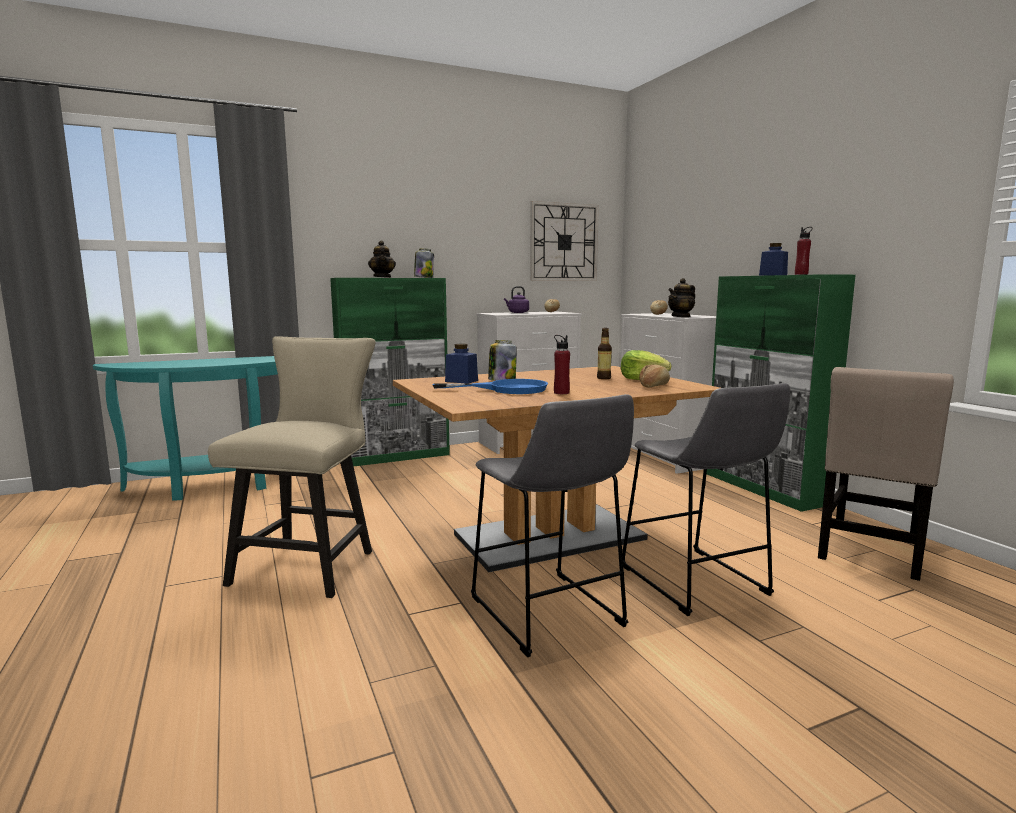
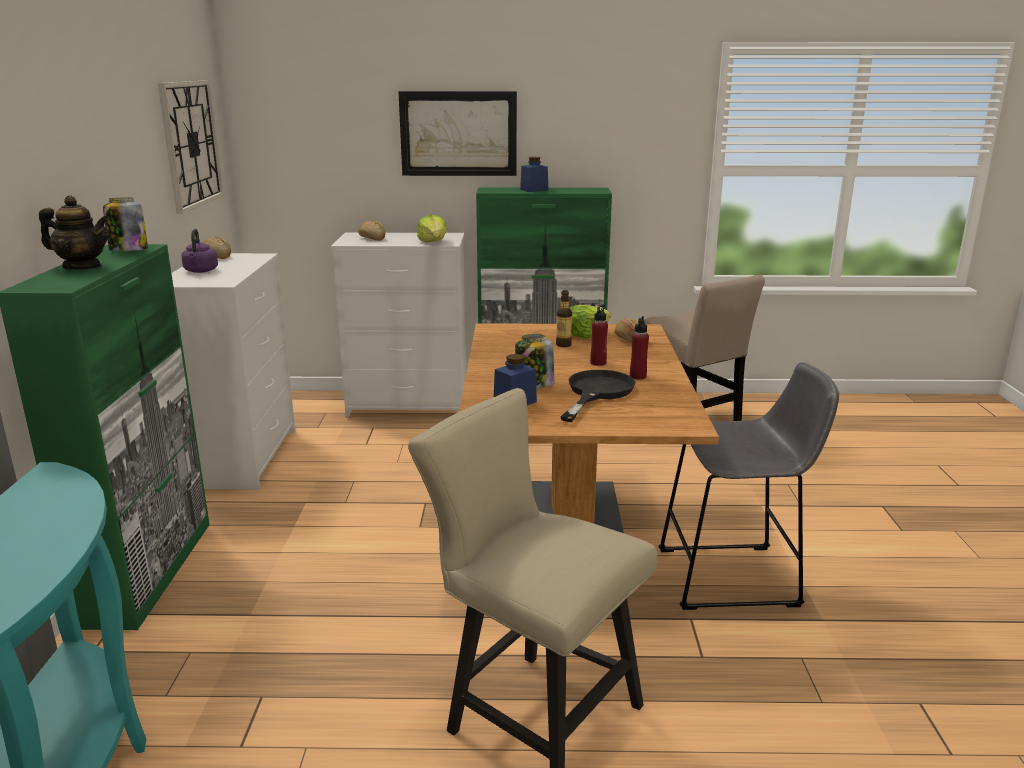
camera: 65 degrees left, 10 degrees up
blue frying pan [432,379,548,394] -> black frying pan [560,370,636,422]
grey stool [622,383,790,616] -> none
teapot [668,278,695,317] -> lettuce [417,215,447,243]
red bottle [795,227,813,275] -> red bottle moved to [590,304,608,366]
none -> picture [398,91,517,176]

